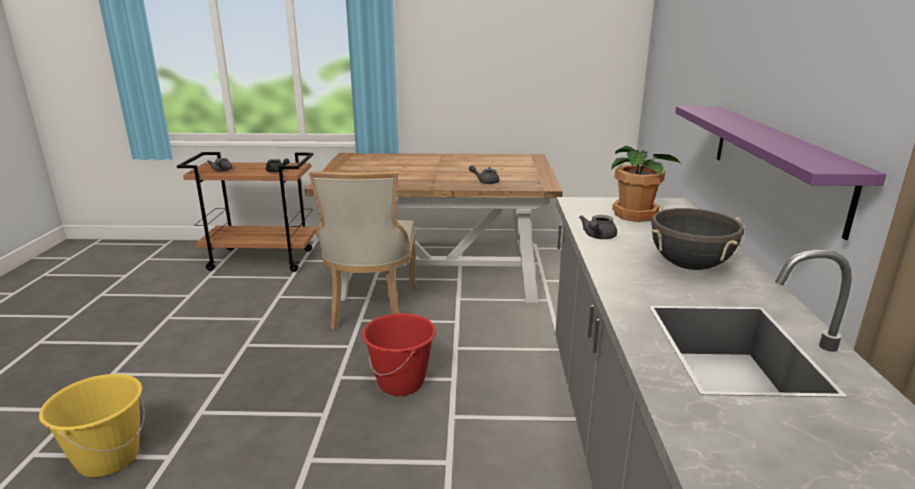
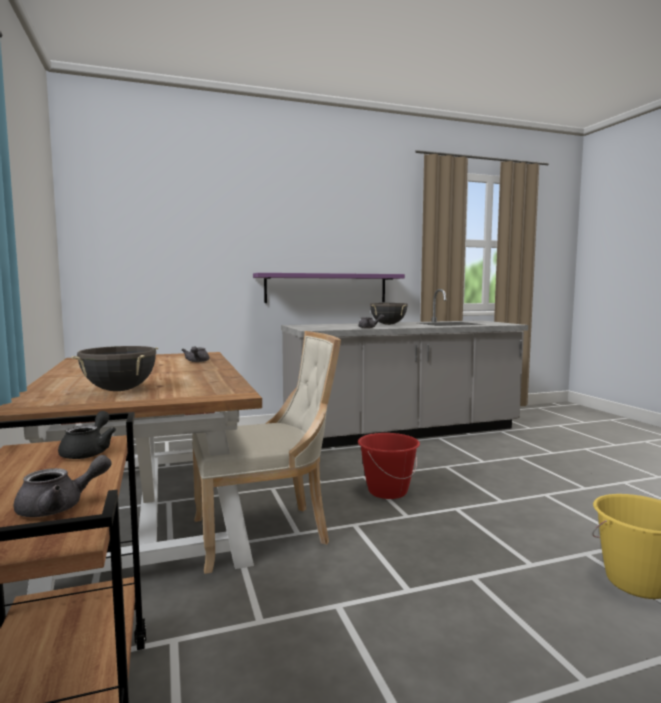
camera: 110 degrees left, 15 degrees down
potted plant [611,146,681,222] -> none
none -> black cooking pot [71,346,158,391]

